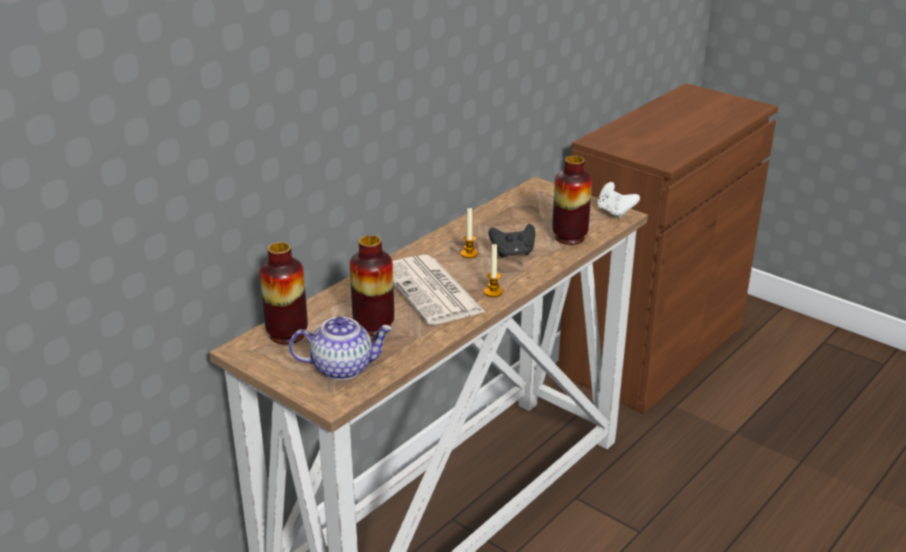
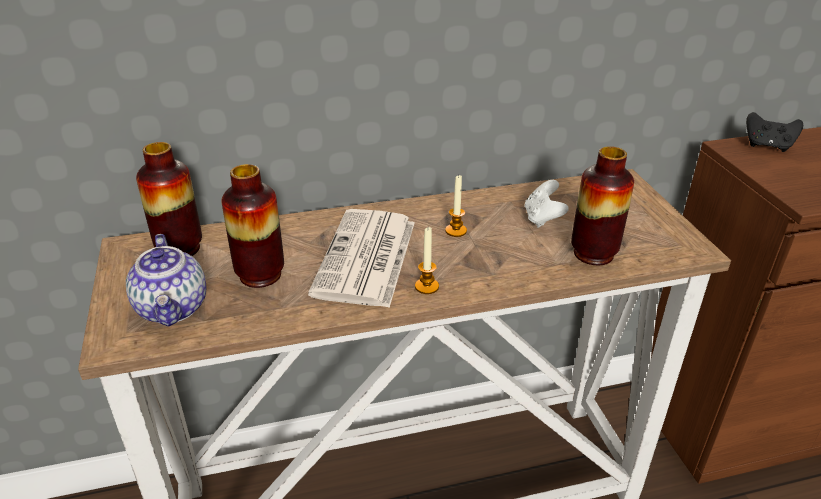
camera: 35 degrees right, 5 degrees up
teapot [289,317,392,380] -> teapot turned 45 degrees clockwise [126,234,206,327]
black game controller [488,224,535,258] -> black game controller moved to [746,112,803,152]
white game controller [597,182,640,218] -> white game controller moved to [524,180,569,228]

